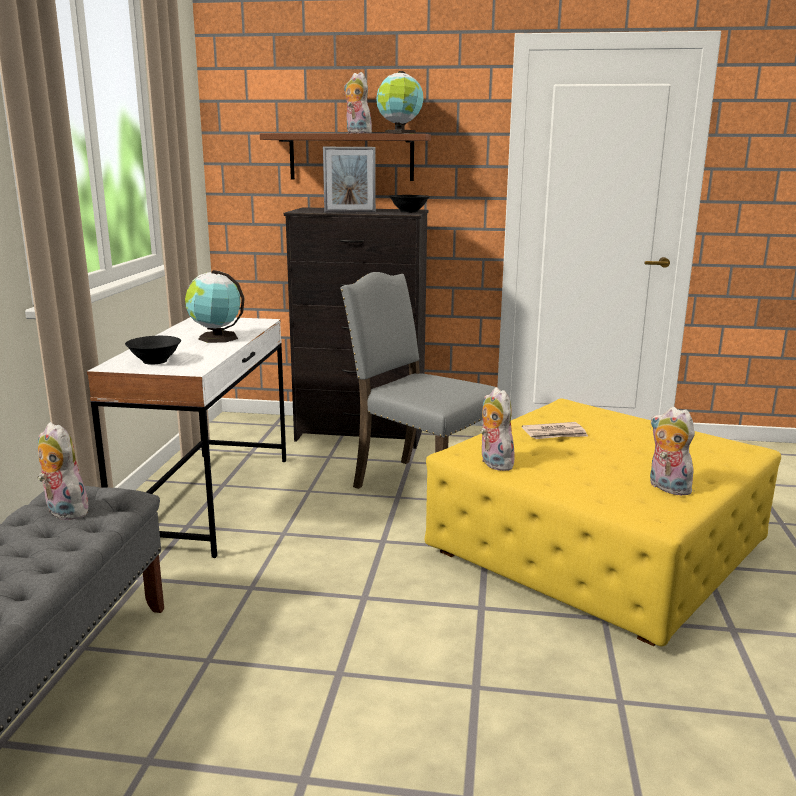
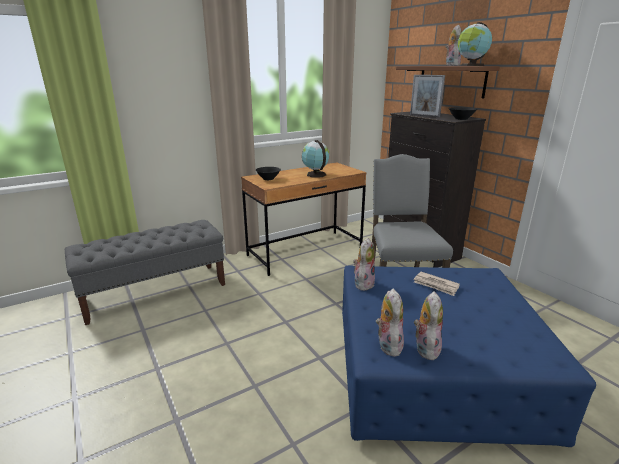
camera: 50 degrees right, 5 degrees up
plush toy [37,422,89,520] -> plush toy moved to [376,289,404,357]
white desk [87,317,286,558] -> brown desk [241,162,367,276]
yellow ottoman [425,399,781,647] -> blue ottoman [342,265,596,447]

